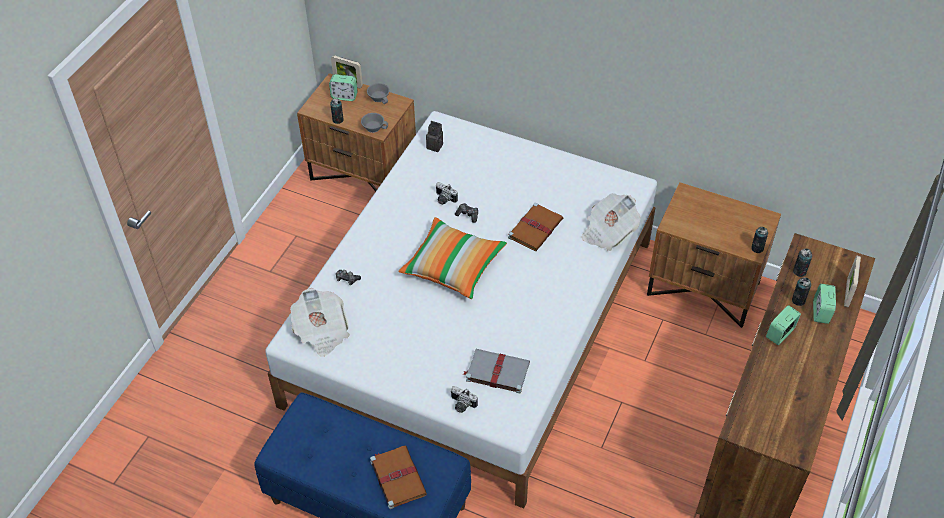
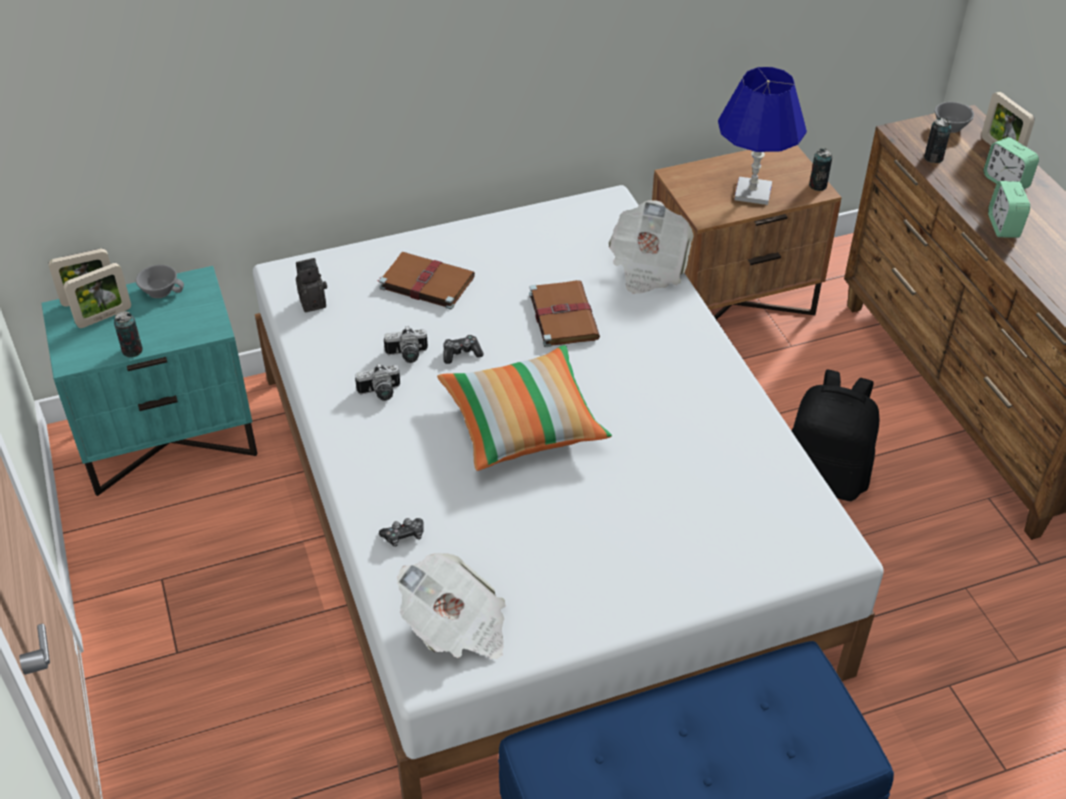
camera: 45 degrees left, 5 degrees down
brown nightstand [297,73,416,192] -> turquoise nightstand [41,266,258,496]
alarm clock [329,74,358,101] -> picture frame [63,263,131,328]
grey cup [361,113,388,133] -> grey cup moved to [935,102,974,133]
brown book [370,445,427,509] -> brown book moved to [378,252,475,310]
camera [451,386,478,413] -> camera moved to [355,363,400,401]
grey book [463,349,530,394] -> none
can [792,277,811,306] -> none
none -> blue table lamp [718,67,807,205]
none -> black backpack [792,370,879,501]

